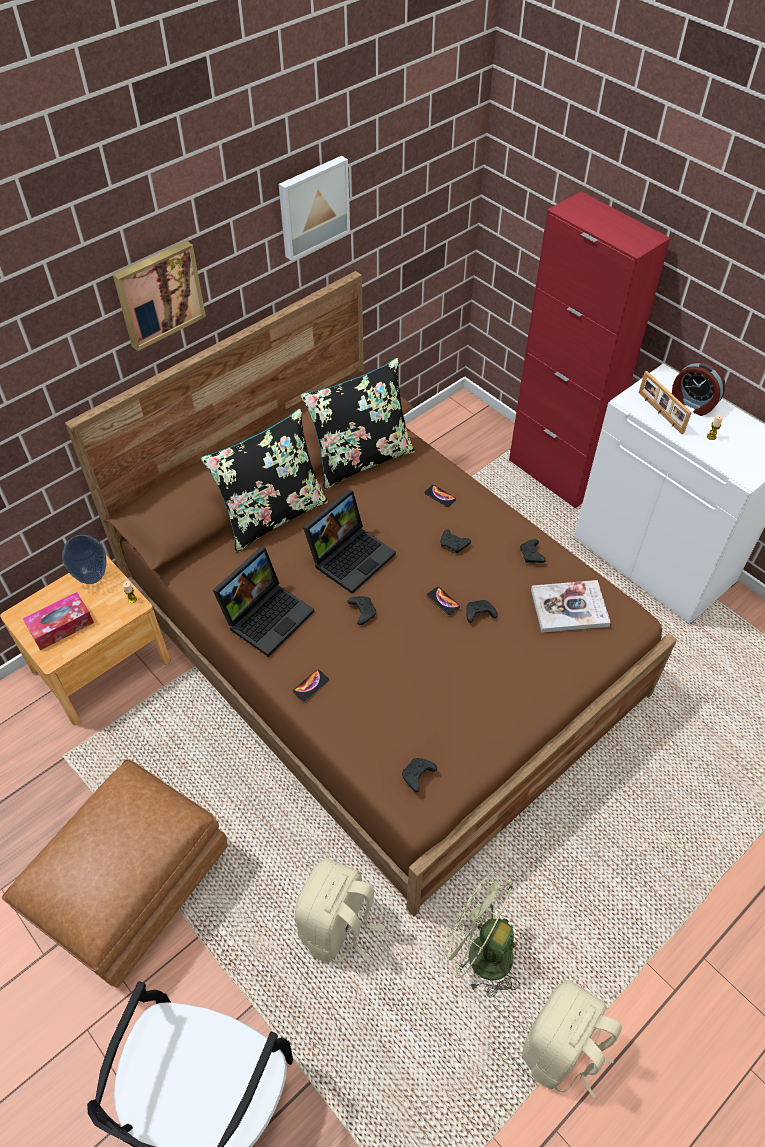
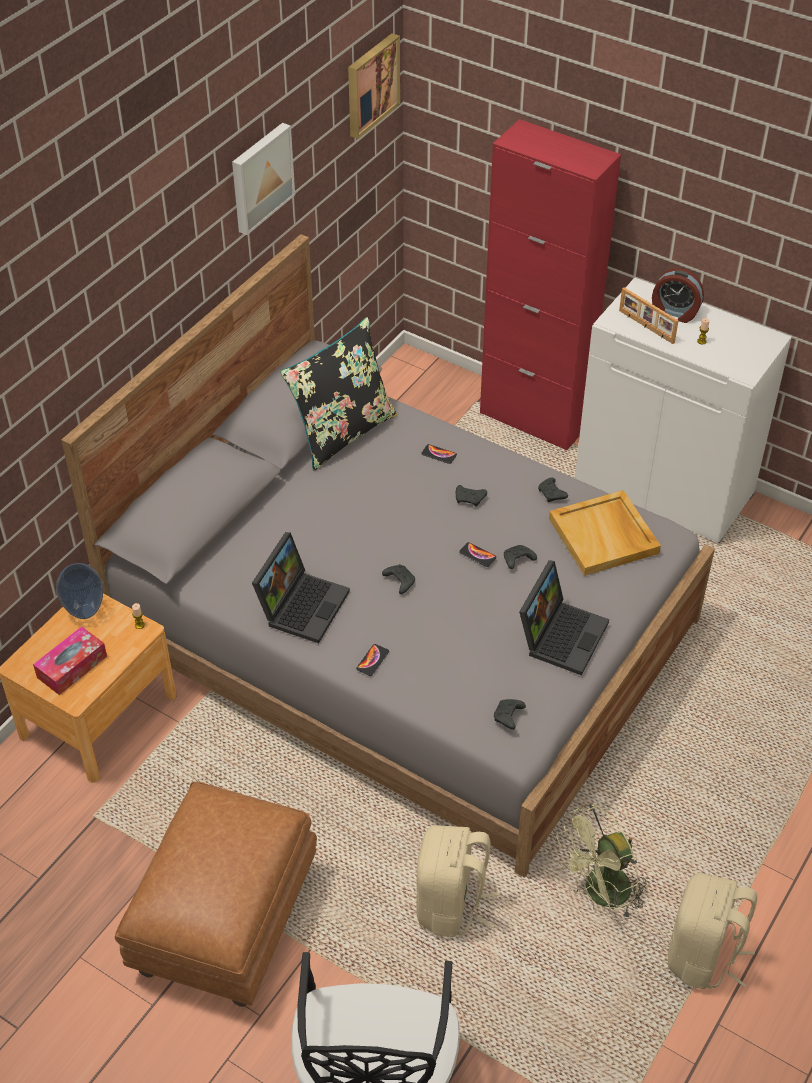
camera: 15 degrees left, 5 degrees down
brown bed [65,271,677,916] -> grey bed [61,234,715,878]
picture [113,240,206,351] -> picture moved to [348,33,400,139]
black pillow [201,409,328,552] -> none
laptop [303,489,396,594] -> laptop moved to [519,560,609,675]
green fan [441,872,520,998] -> green fan turned 45 degrees counterclockwise [556,803,647,920]
book [531,580,611,633] -> beige tray [549,490,661,576]

